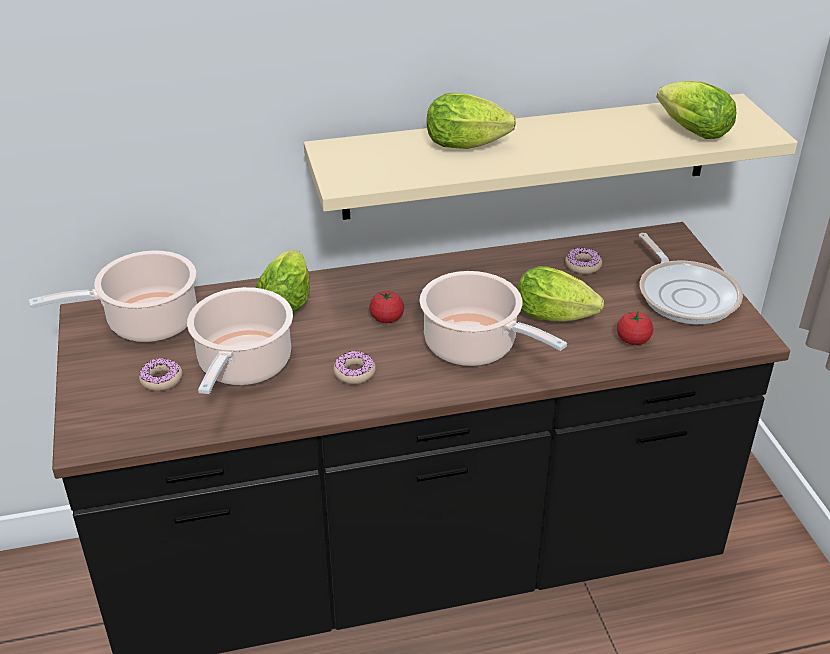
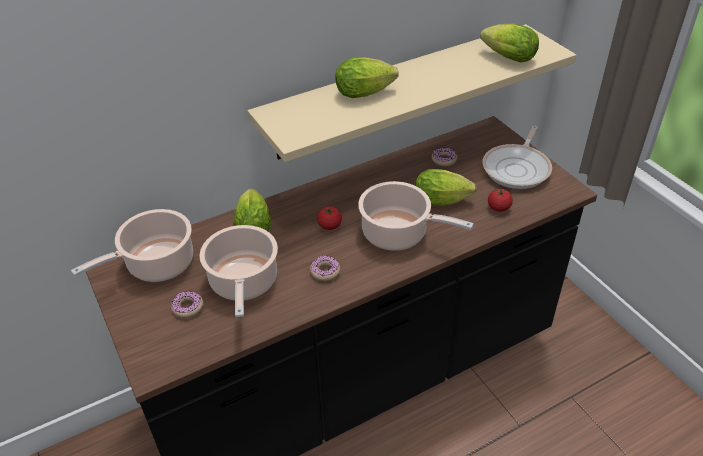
camera: 15 degrees left, 5 degrees up
frying pan [639,233,743,324] -> frying pan turned 60 degrees clockwise [482,126,552,189]

